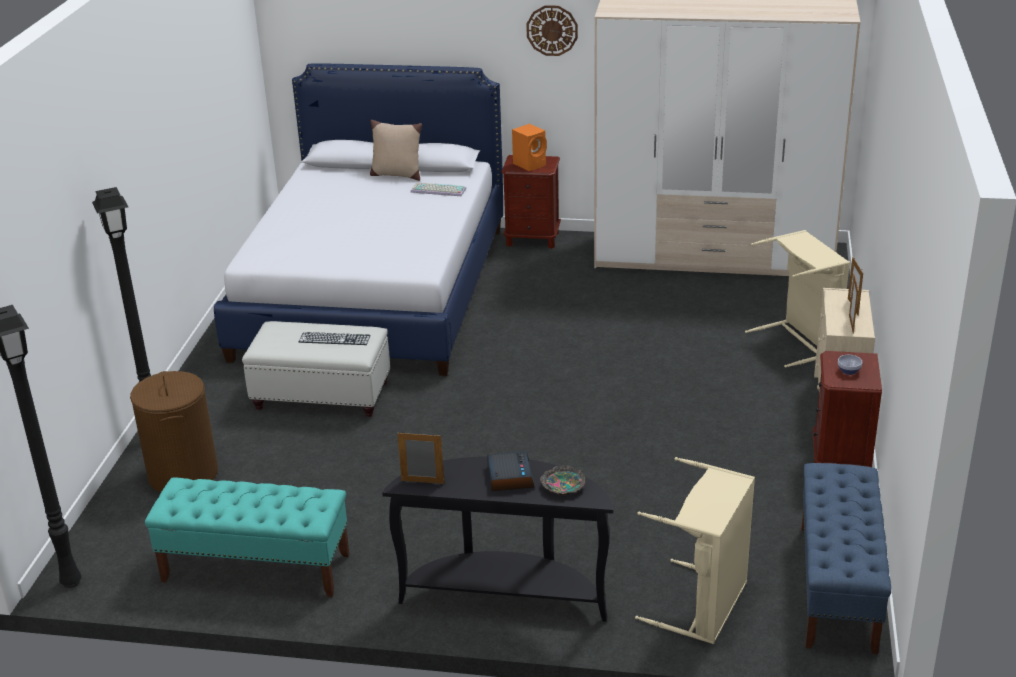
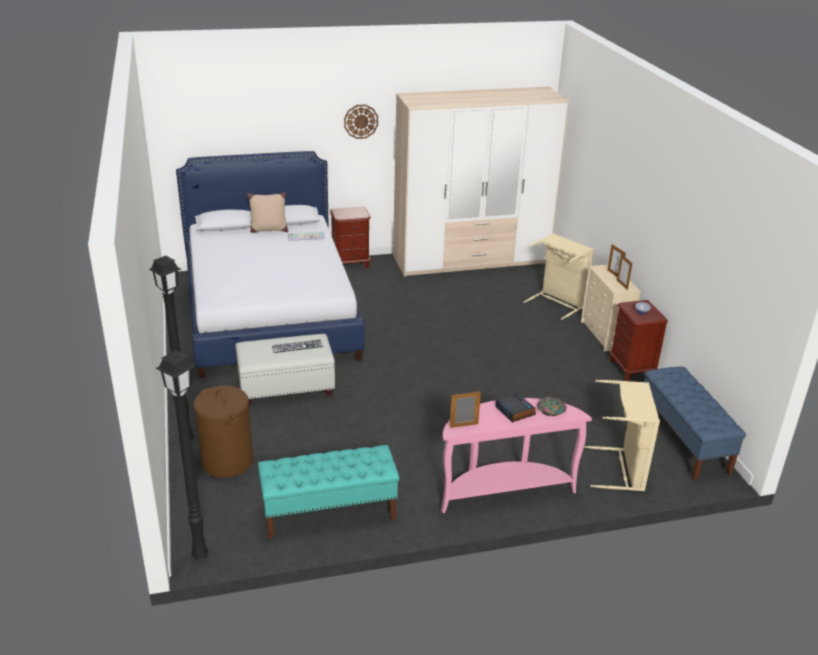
camera: 25 degrees left, 0 degrees up
black console table [382,456,614,622] -> pink console table [441,398,592,513]
orange speaker [512,124,547,171] -> none

